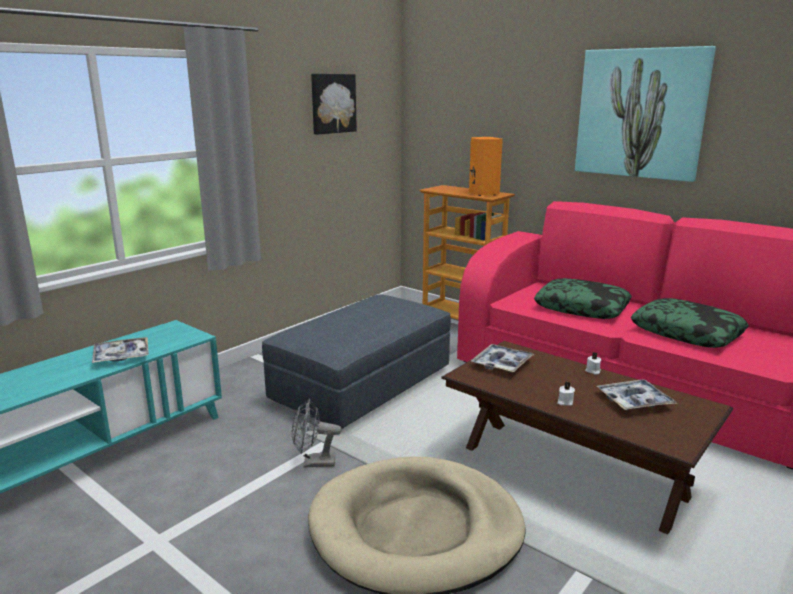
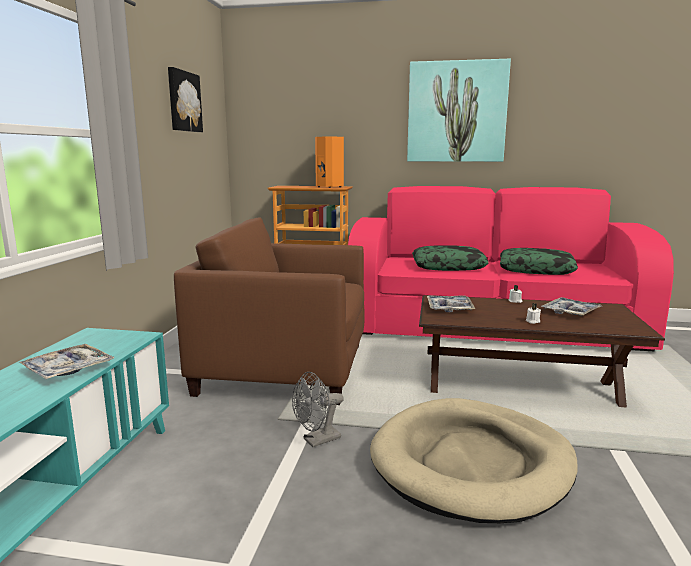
camera: 30 degrees left, 5 degrees down
grey ottoman [262,294,451,428] -> brown armchair [174,217,365,405]

